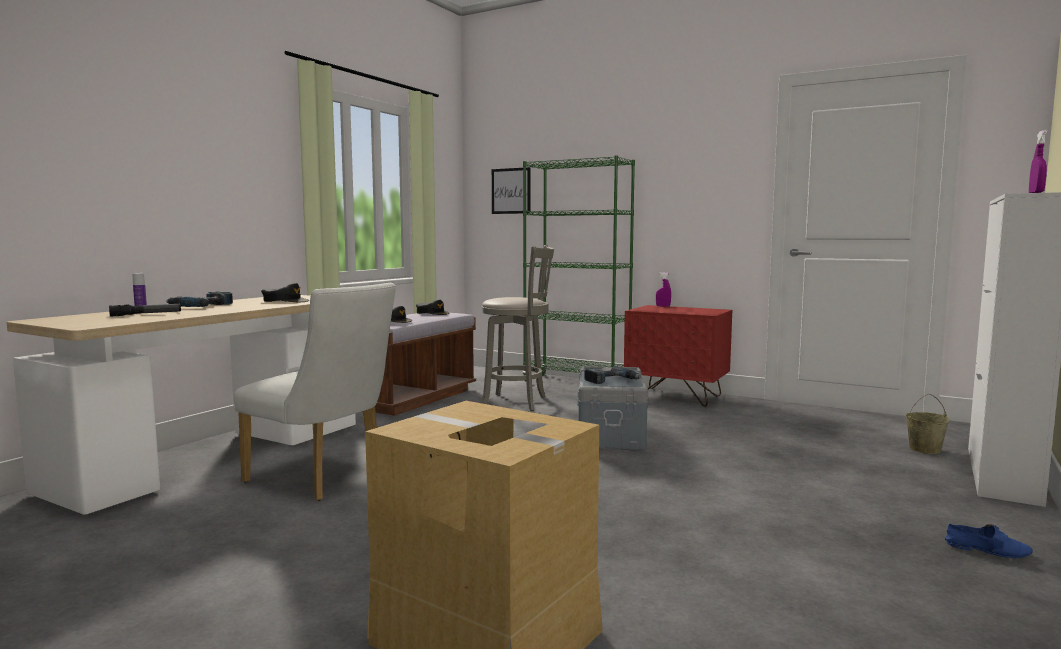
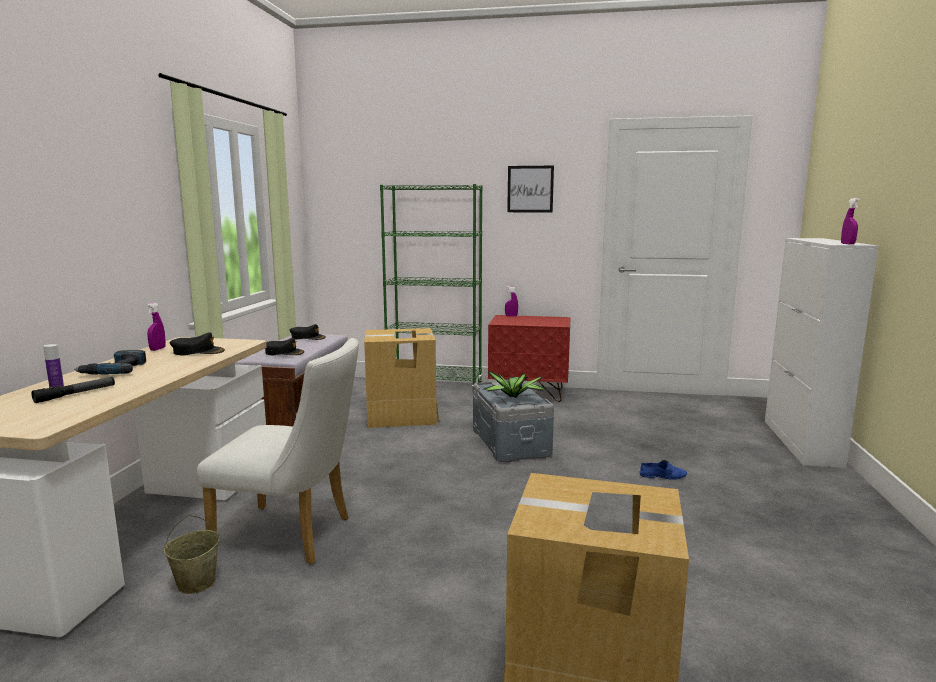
camera: 20 degrees left, 5 degrees up
grey stool [482,245,554,411] -> cardboard box [364,328,439,428]
picture [492,167,531,214] -> picture moved to [507,166,554,213]
power drill [585,366,641,384] -> potted plant [483,371,547,397]
beige bucket [906,394,950,454] -> beige bucket moved to [164,515,220,594]
blue shoe [945,523,1033,558] -> blue shoe moved to [639,460,687,480]
none -> purple spray bottle [146,303,166,351]

